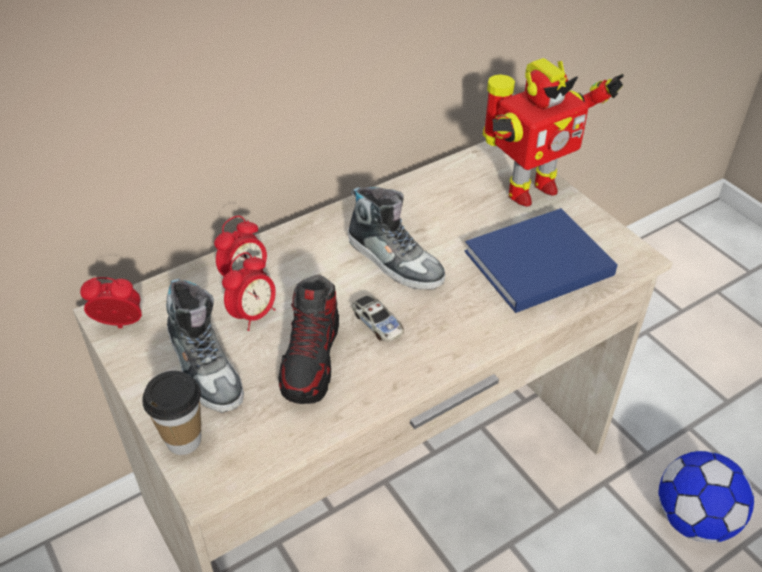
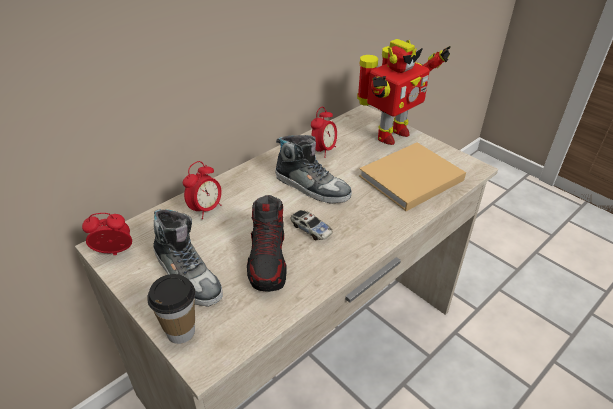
camera: 10 degrees left, 5 degrees down
alarm clock [222,252,276,331] -> alarm clock moved to [311,107,337,158]
blue book [464,208,617,313] -> beige book [359,142,466,211]
football [659,451,754,543] -> none

